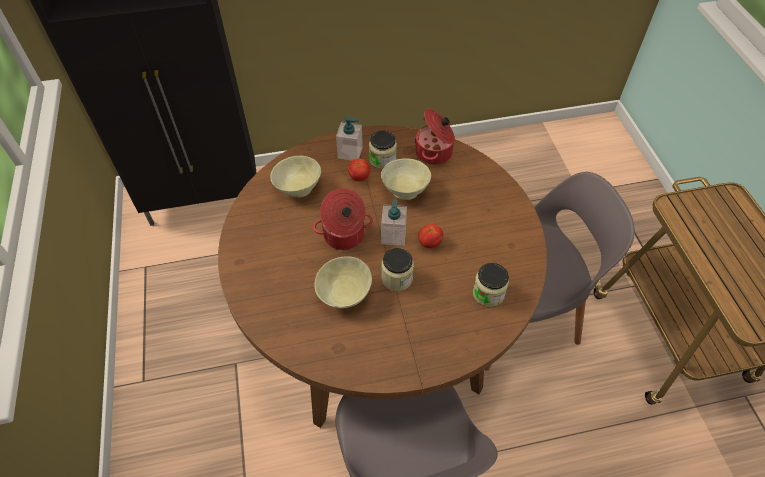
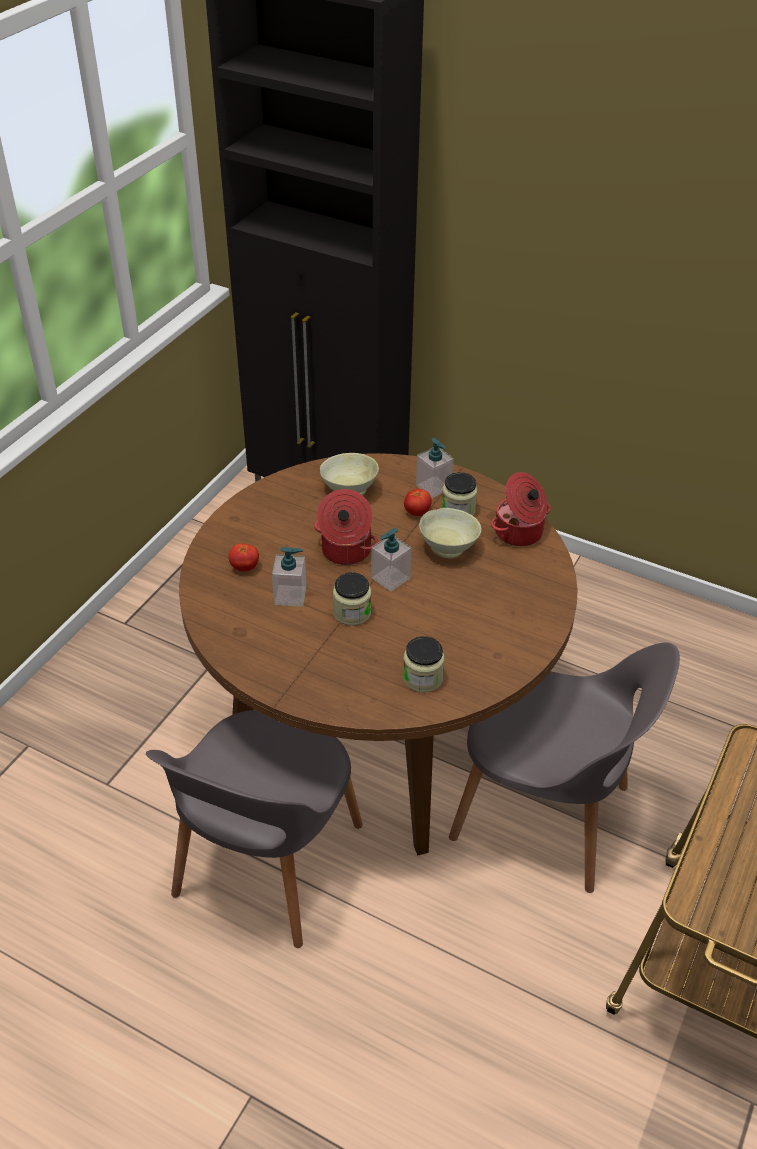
camera: 40 degrees right, 10 degrees down
beige bowl [314,256,372,309] -> soap dispenser [272,547,306,607]
tomato [418,224,443,248] -> tomato moved to [229,543,259,571]

